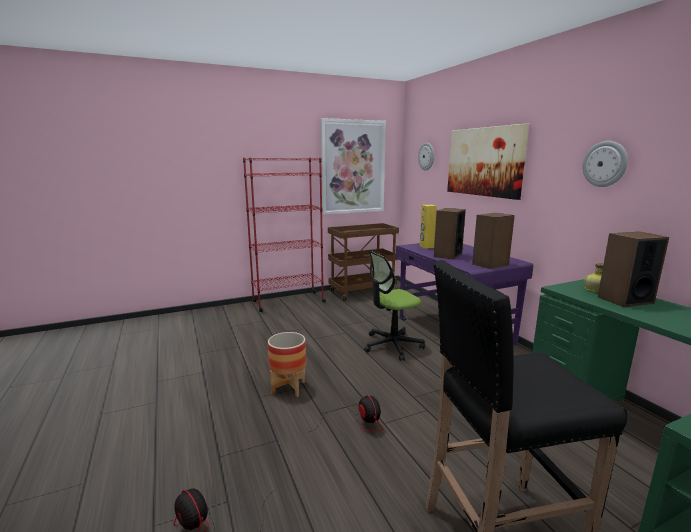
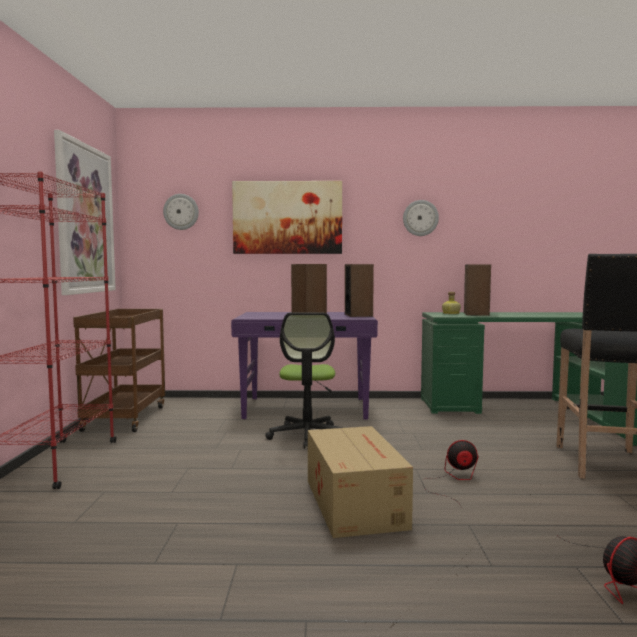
camera: 65 degrees left, 10 degrees down
planter [268,332,306,397] -> cardboard box [308,426,413,538]
yellow speaker [420,205,437,249] -> none

